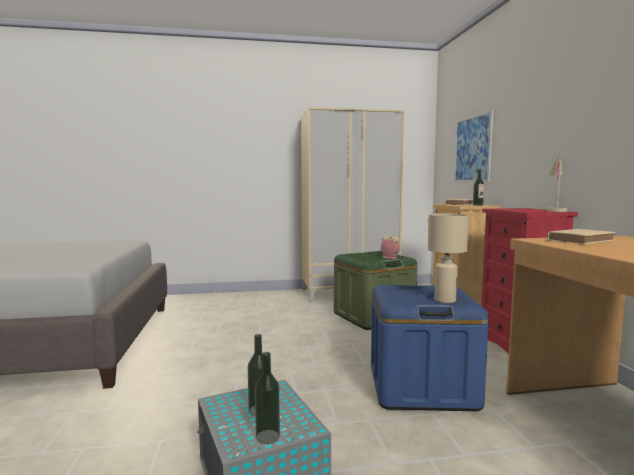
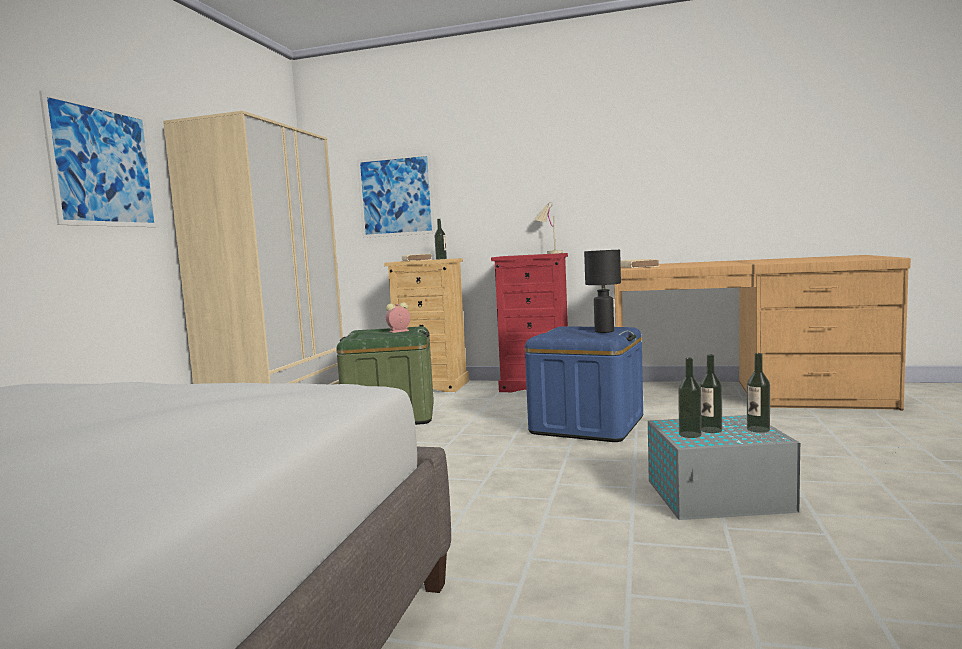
camera: 65 degrees left, 0 degrees up
beige table lamp [428,214,469,303] -> black table lamp [584,250,621,333]
none -> picture [39,90,158,227]
none -> bottle [678,358,701,438]

